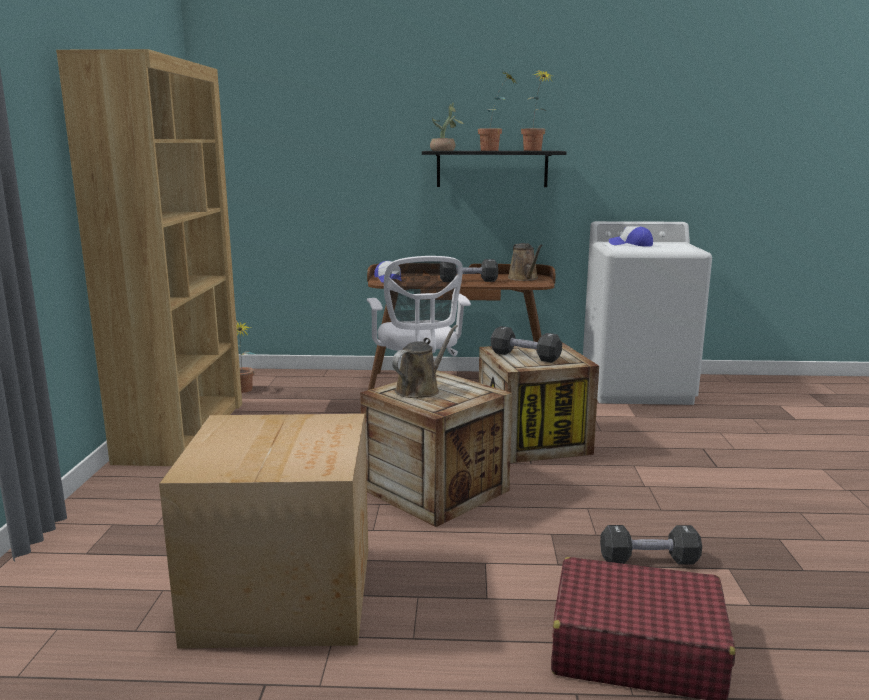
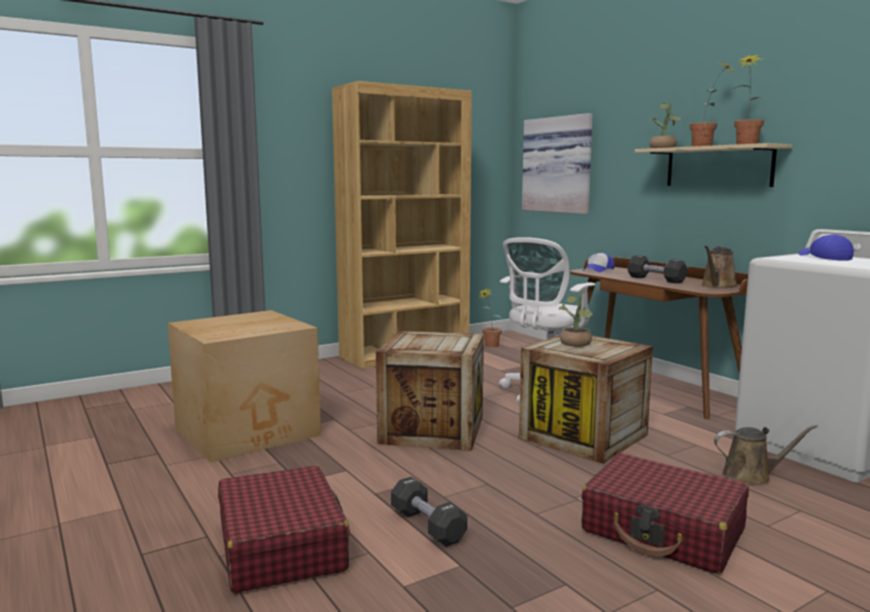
camera: 55 degrees right, 5 degrees down
brown watering can [392,325,458,398] -> brown watering can moved to [714,425,818,486]
black shelf [422,151,567,187] -> beige shelf [635,143,792,187]
black dumbbell [491,326,562,363] -> potted plant [558,291,592,347]
none -> picture [522,113,593,214]
none -> red suitcase [581,453,749,574]

